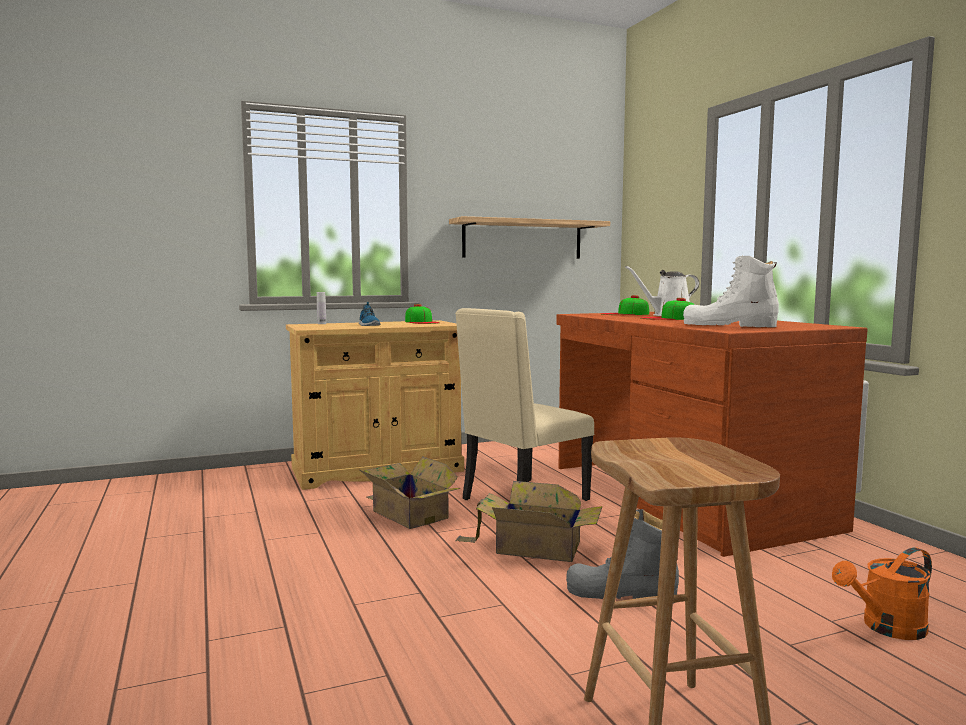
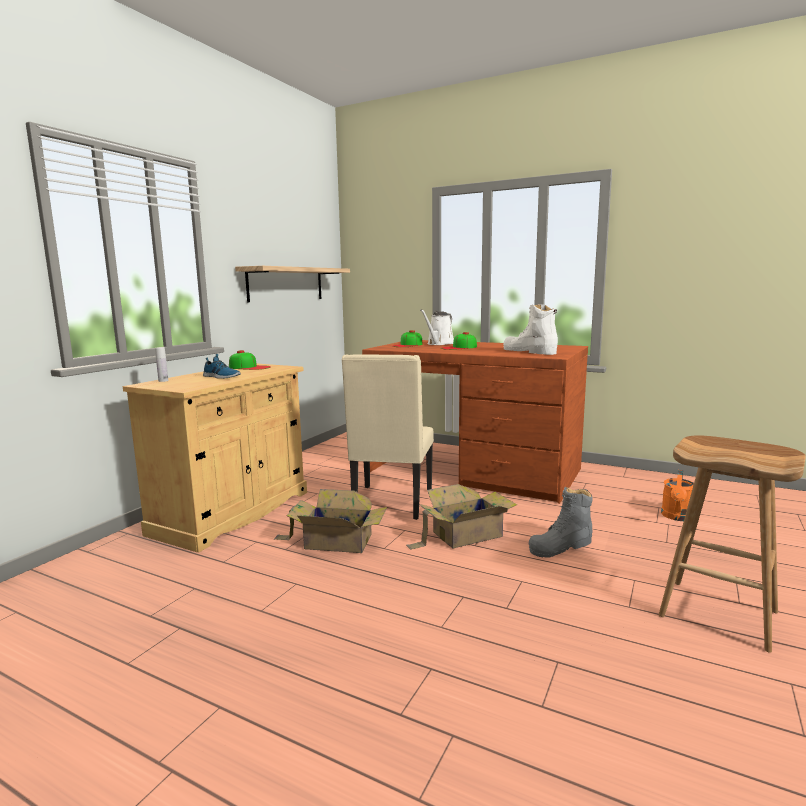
camera: 40 degrees left, 5 degrees up
white boot [683,256,779,327] -> white boot turned 75 degrees clockwise [503,304,558,355]

